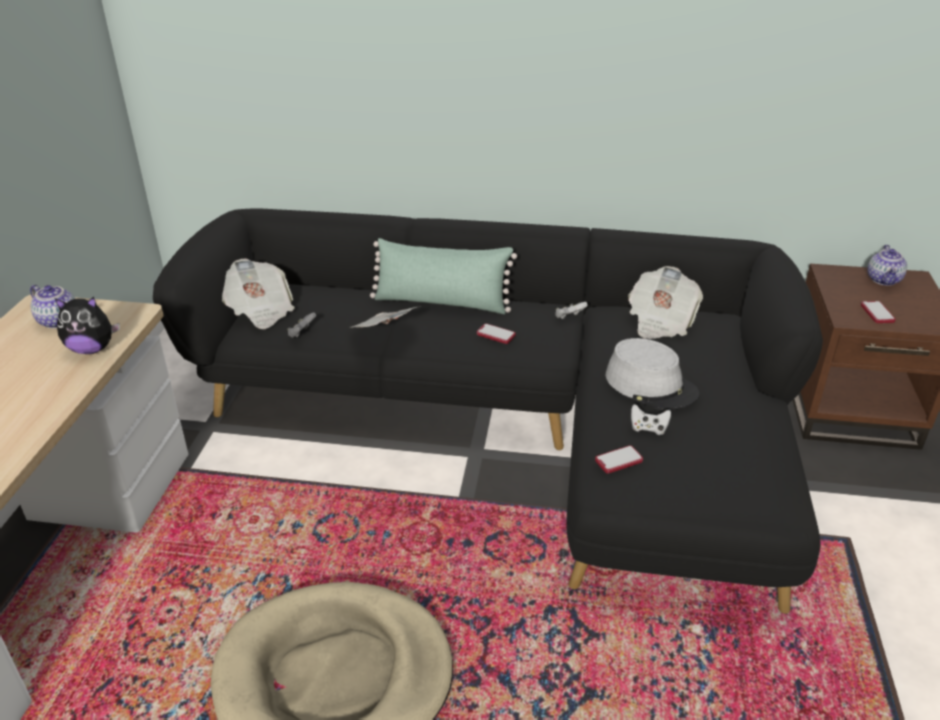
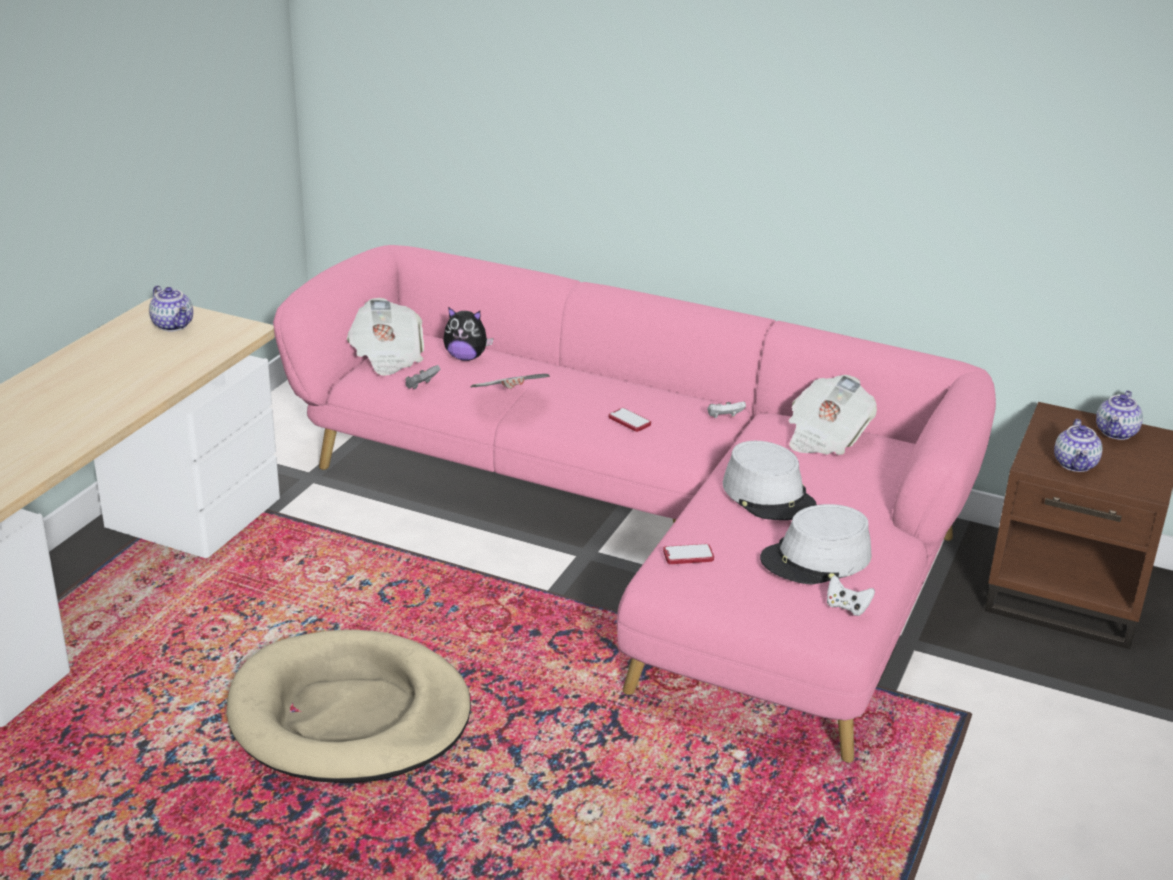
camera: 15 degrees right, 5 degrees down
plush toy [54,297,120,354] -> plush toy moved to [443,307,493,361]
black sofa [153,208,823,614] -> pink sofa [273,245,996,763]
green pillow [370,238,517,314] -> none
white game controller [631,404,671,435] -> white game controller moved to [827,575,875,616]
phone [861,301,896,323] -> teapot [1054,419,1102,472]
none -> grey hat [760,504,872,584]

